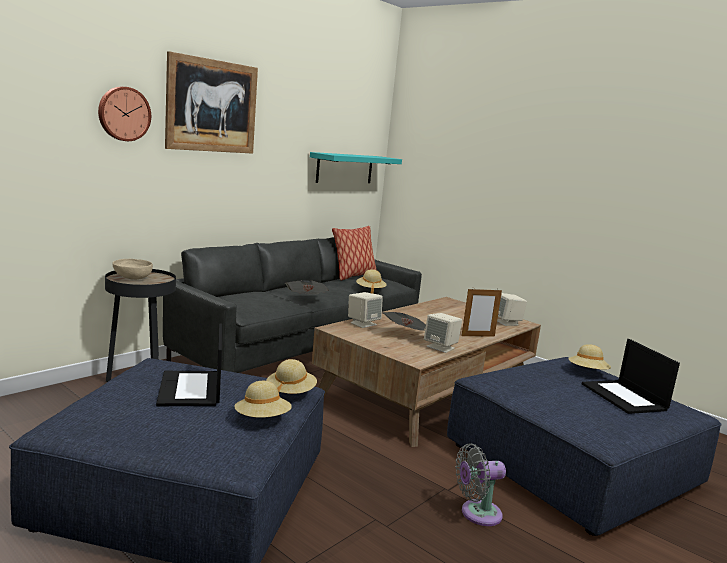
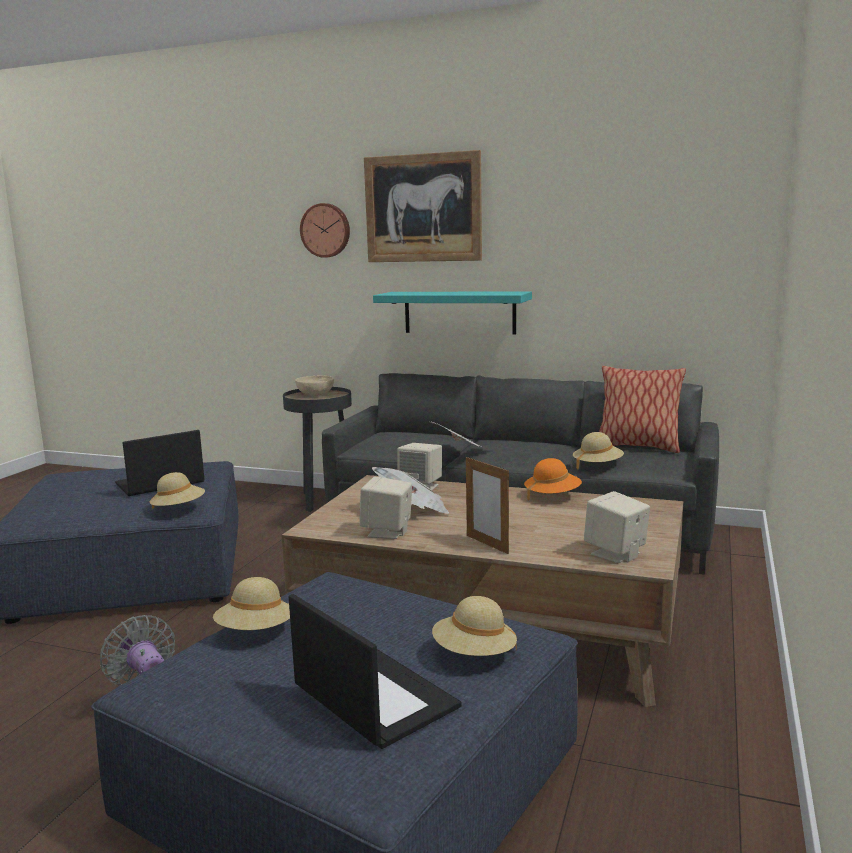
camera: 70 degrees right, 0 degrees up
beige hat [234,381,292,418] -> beige hat moved to [213,577,290,630]
turquoise shelf [310,152,402,183] -> turquoise shelf moved to [373,291,532,334]
laptop [582,339,680,414] -> laptop turned 90 degrees clockwise [288,594,462,749]
none -> orange hat [524,458,582,501]

